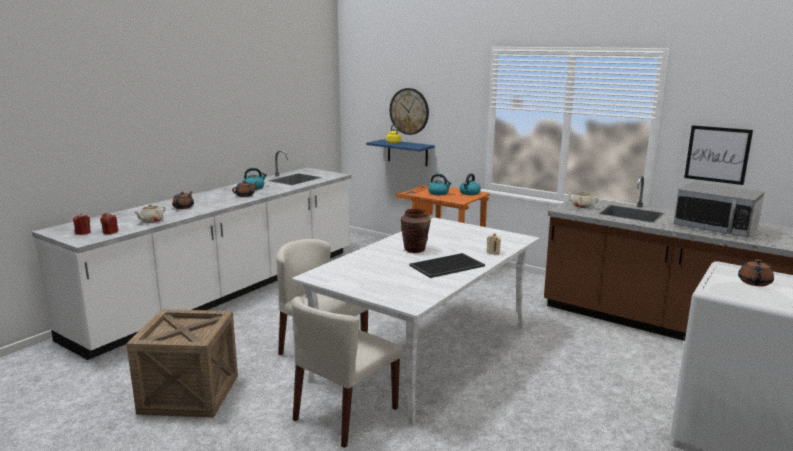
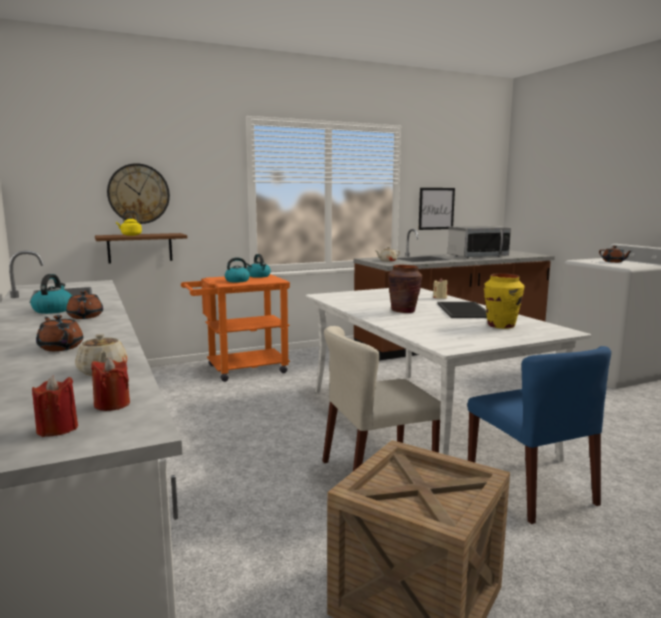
camera: 60 degrees left, 5 degrees down
beige chair [291,296,403,448] -> blue chair [468,346,611,524]
blue shelf [366,139,435,166] -> brown shelf [95,233,187,264]
none -> yellow vase [484,273,524,329]

